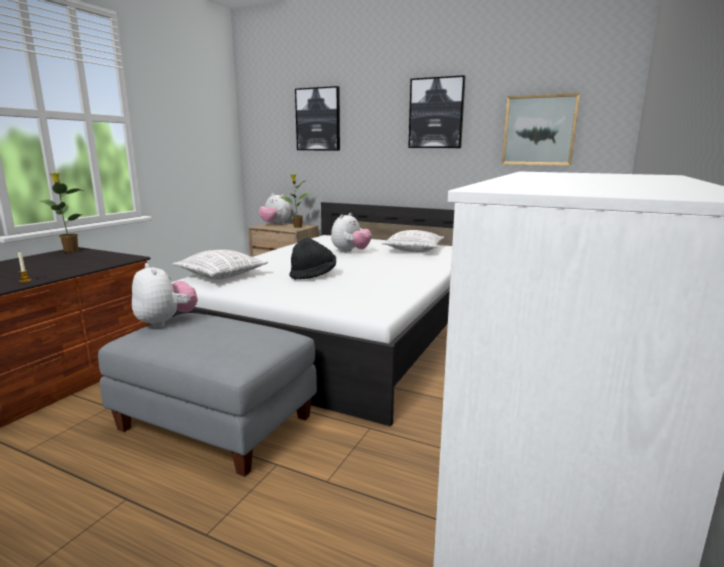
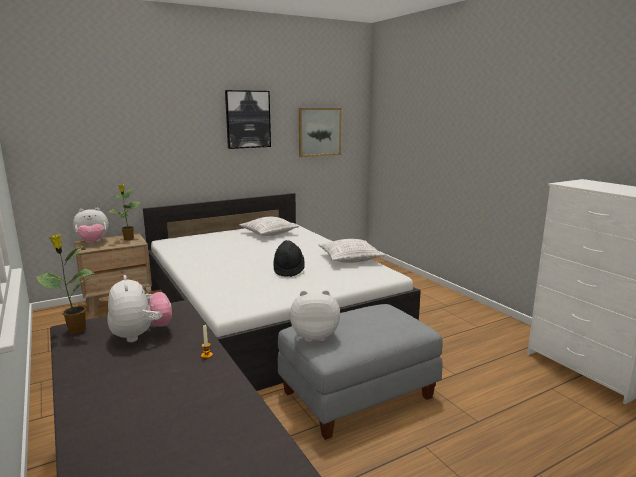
camera: 55 degrees left, 0 degrees up
pillow [172,250,268,280] -> pillow moved to [318,239,385,263]
picture [295,86,340,150] -> none
plush toy [331,213,372,253] -> plush toy moved to [108,275,172,342]

